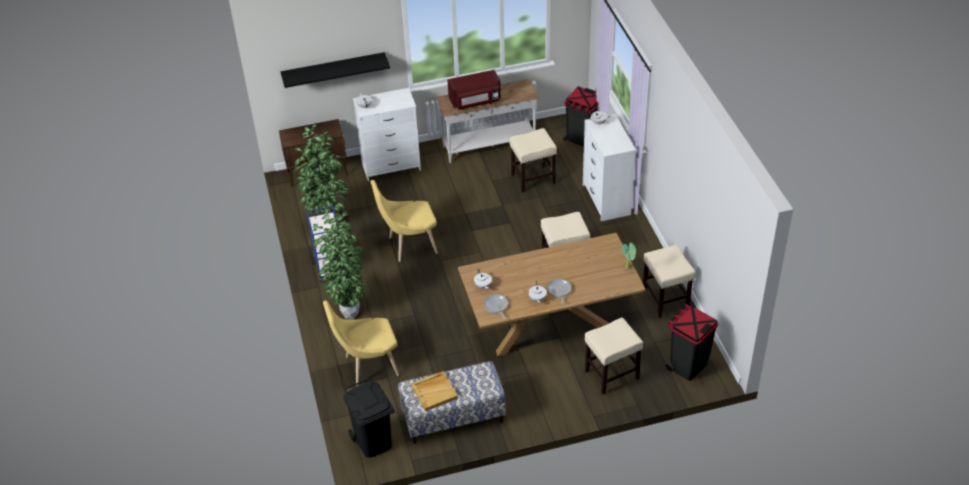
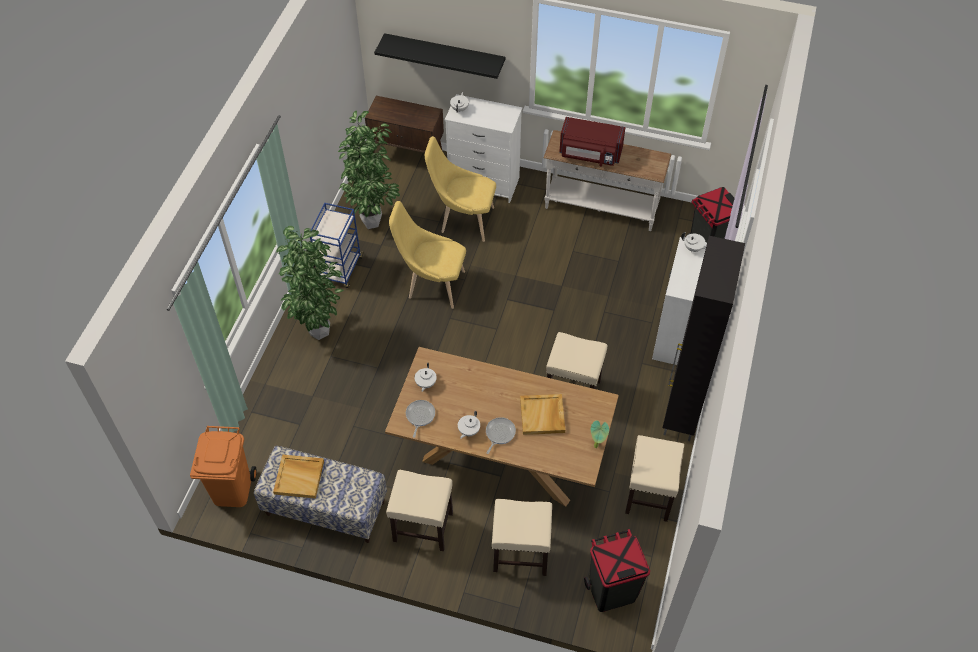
camera: 30 degrees right, 10 degrees up
yellow chair [323,300,399,386] -> yellow chair moved to [425,136,496,242]
black trash can [343,378,395,458] -> orange trash can [190,426,257,507]
beige stool [509,128,557,193] -> beige stool moved to [386,470,453,551]
none -> beige tray [520,394,565,435]
none -> black cabinet [663,236,745,441]

